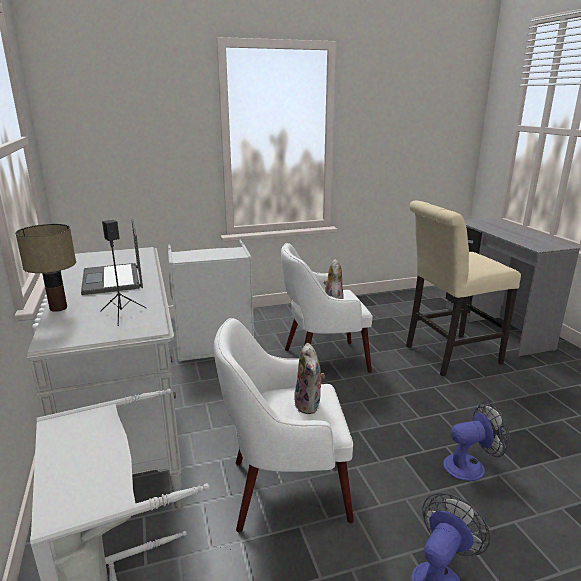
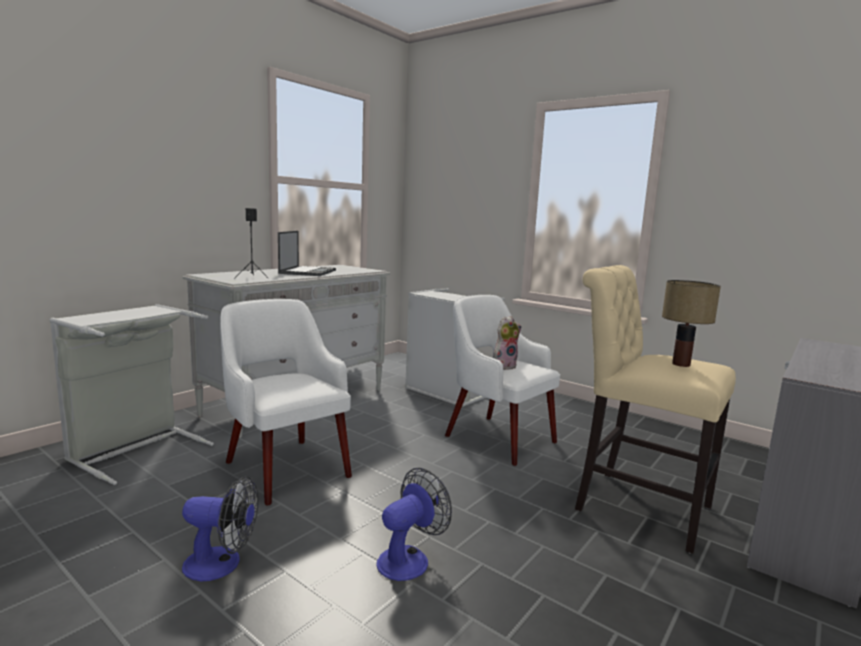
camera: 55 degrees right, 10 degrees down
table lamp [15,224,76,312] -> table lamp moved to [662,280,721,367]
laptop [81,219,143,295] -> laptop turned 150 degrees clockwise [278,231,336,276]
plush toy [294,343,325,414] -> none
fan [443,402,510,481] -> fan turned 90 degrees counterclockwise [376,468,452,581]

